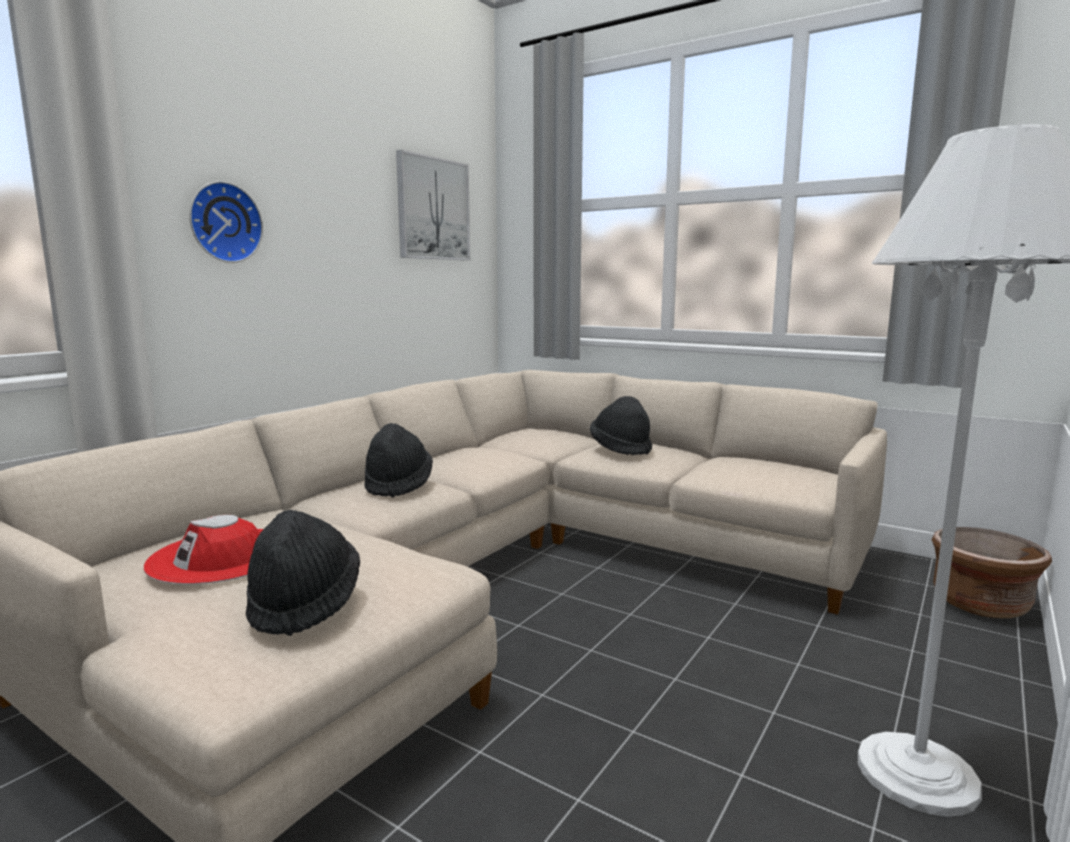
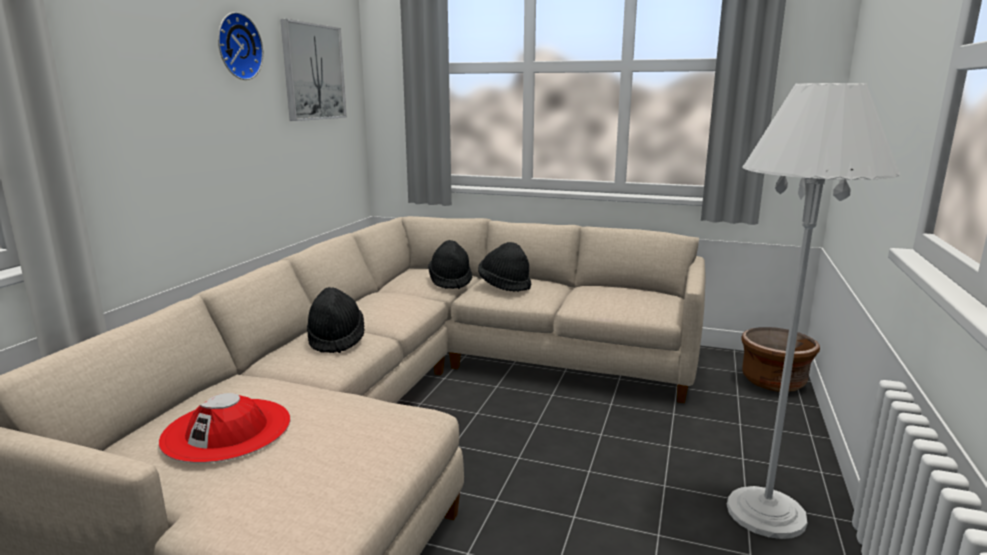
camera: 15 degrees left, 5 degrees up
wall clock [189,181,263,263] -> wall clock moved to [218,12,263,80]
black hat [246,510,360,636] -> black hat moved to [428,240,472,289]

